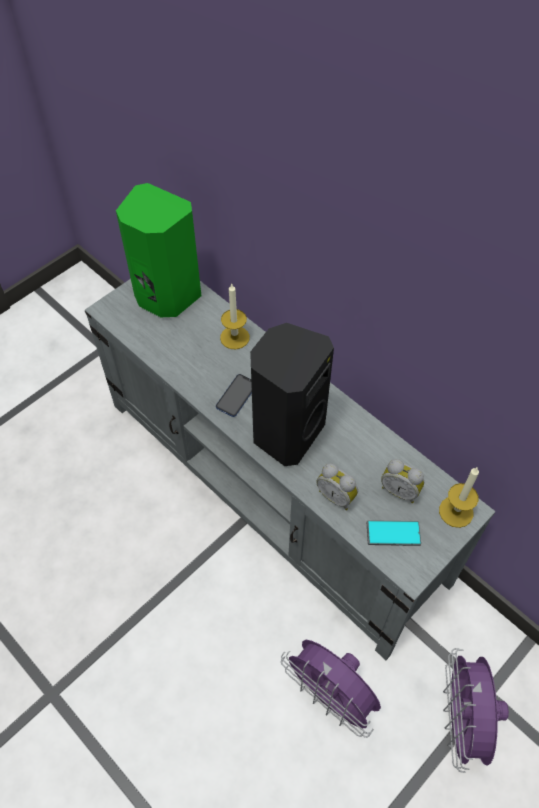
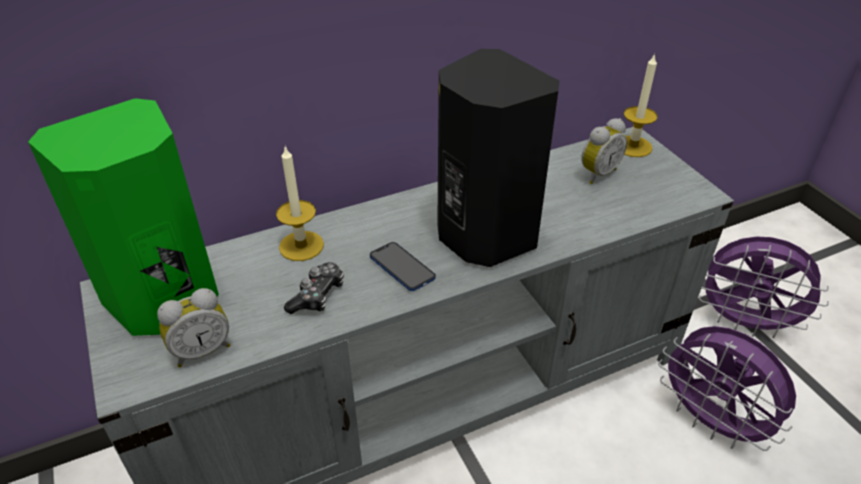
camera: 70 degrees left, 15 degrees down
purple fan [281,640,381,738] -> purple fan turned 75 degrees clockwise [658,326,796,451]
alarm clock [317,463,358,510] -> alarm clock moved to [157,288,230,367]
phone [367,520,421,546] -> none
none -> game controller [284,262,344,314]

